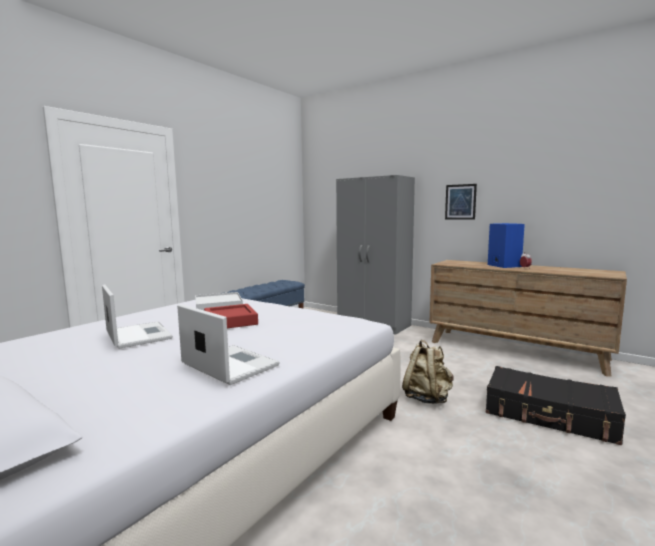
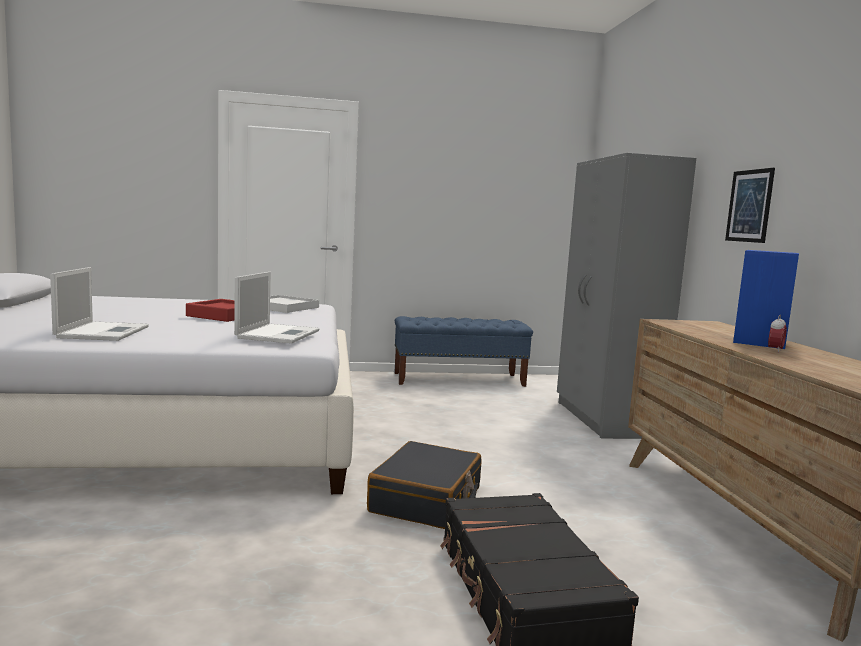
camera: 45 degrees right, 0 degrees up
laptop [102,284,173,349] -> laptop moved to [234,272,319,344]
beige backpack [402,340,454,404] -> black suitcase [367,441,481,529]

